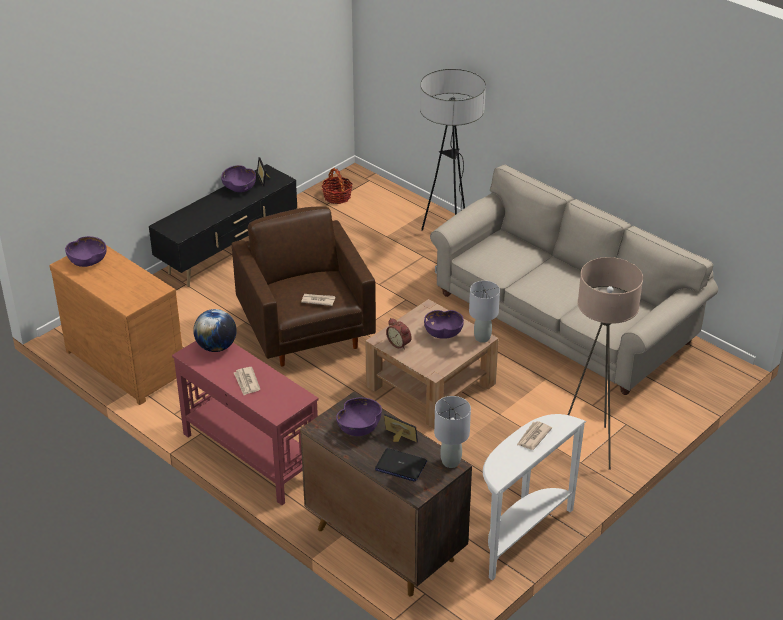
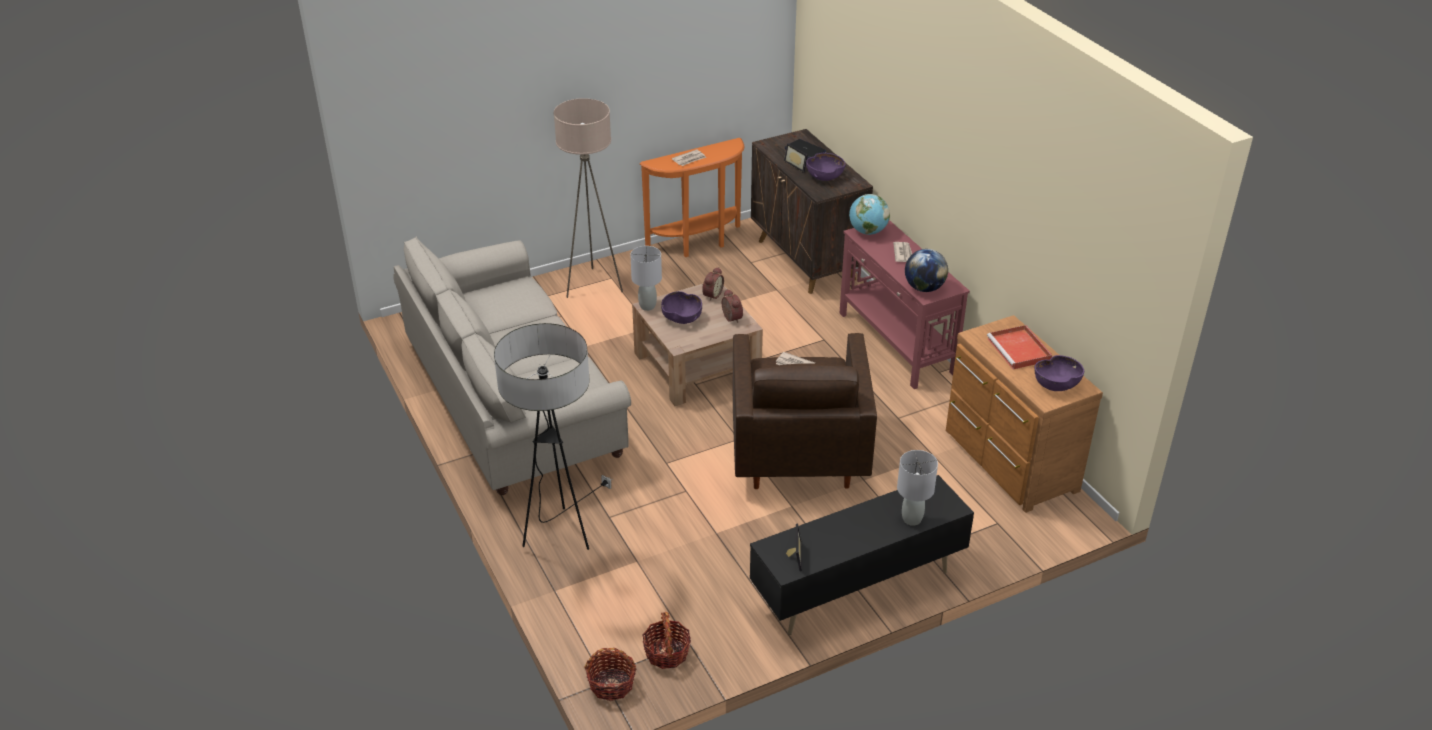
camera: 160 degrees left, 0 degrees up
purple bowl [221,165,256,192] -> none
grey table lamp [434,396,471,468] -> grey table lamp moved to [897,450,938,526]
white console table [483,414,586,581] -> orange console table [640,138,744,257]
none -> basket [584,648,636,701]
none -> alarm clock [702,267,724,301]
none -> globe [849,194,890,235]
none -> red tray [987,325,1052,369]

